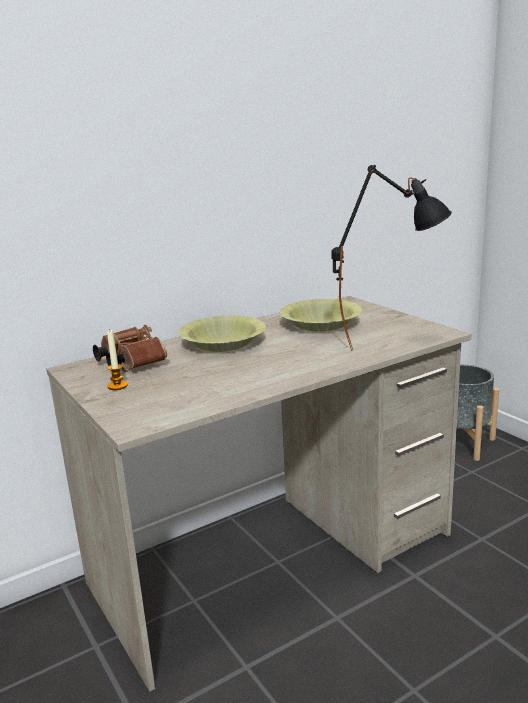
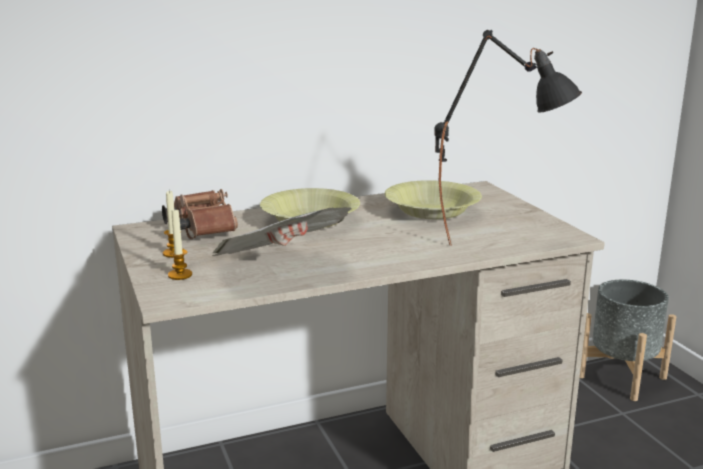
camera: 10 degrees right, 0 degrees up
none -> candle [168,210,192,280]
none -> newspaper [212,207,352,256]

